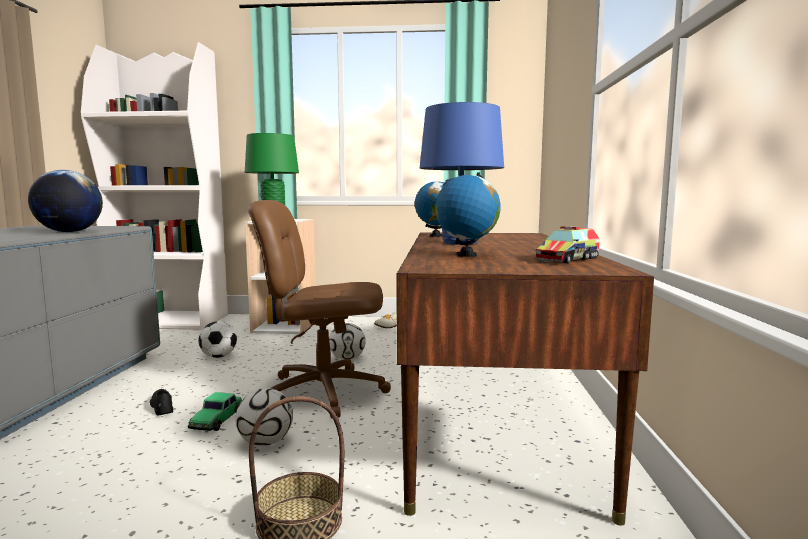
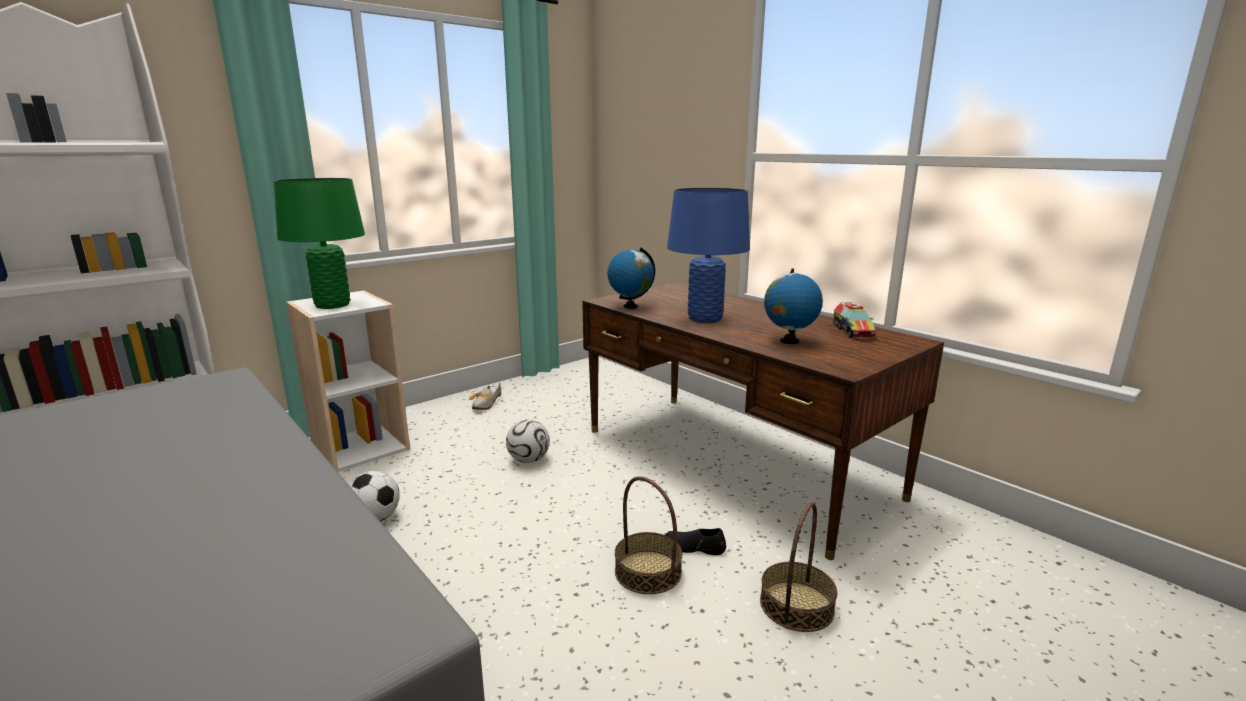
camera: 45 degrees left, 10 degrees up
globe [28,170,103,232] -> none
black shoe [150,389,173,416] -> black shoe moved to [665,528,726,555]
toy car [188,392,242,431] -> none
football [235,388,293,446] -> basket [615,476,682,594]
brown office chair [248,200,391,418] -> none

